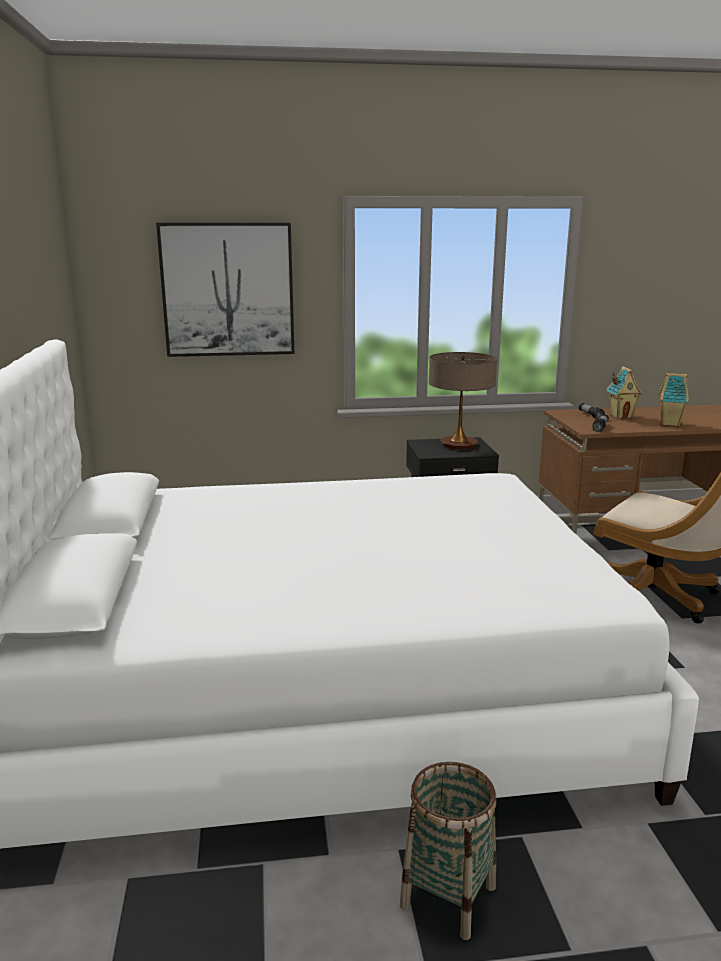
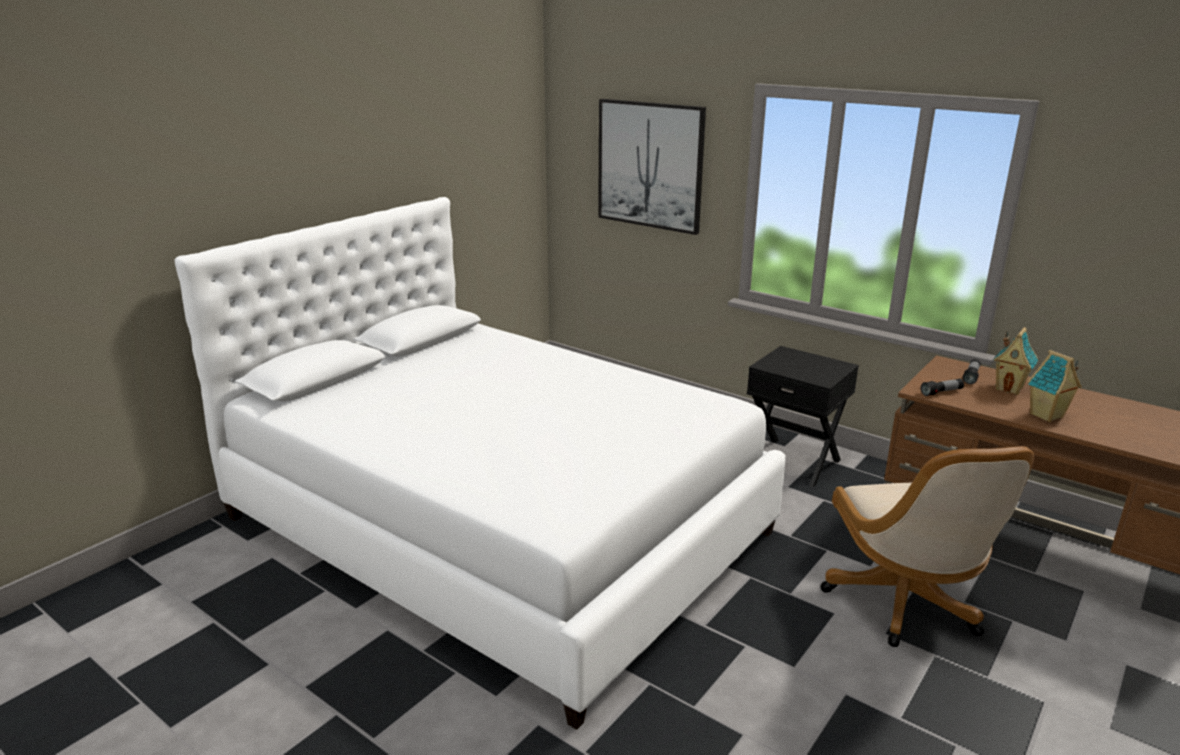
camera: 45 degrees right, 5 degrees up
basket [400,762,496,940] -> none
table lamp [429,352,497,450] -> none

